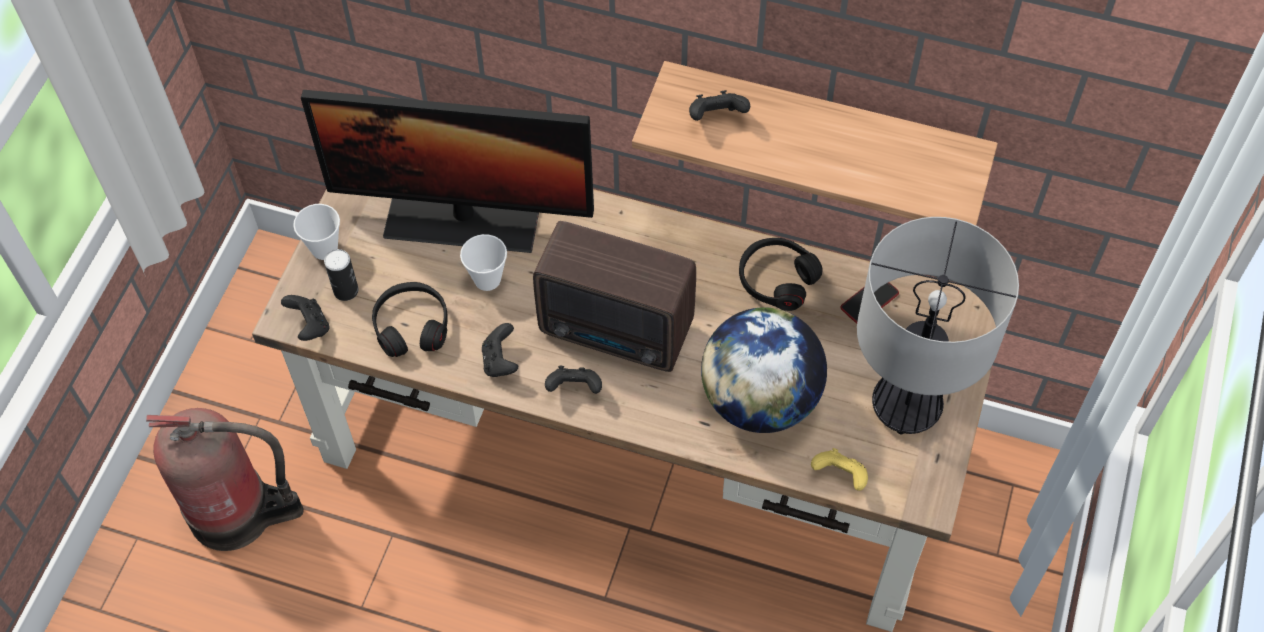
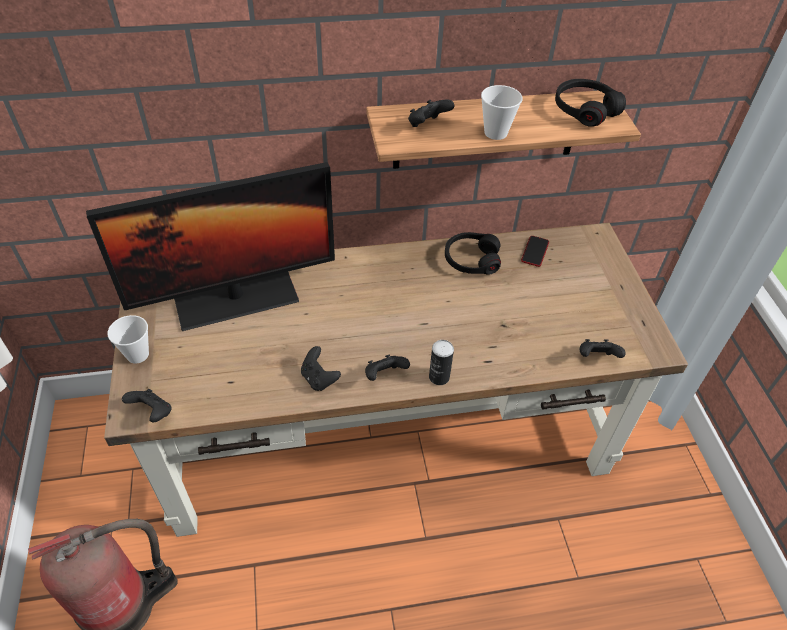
camera: 30 degrees left, 10 degrees down
can [324,249,359,301] -> can moved to [429,340,454,385]
black headphones [372,282,447,357] -> black headphones moved to [555,79,626,127]
cup [460,234,507,291] -> cup moved to [481,85,523,140]
radio [533,221,696,372] -> none
globe [701,307,827,433] -> none
yellow game controller [811,448,868,491] -> black game controller [580,339,625,358]
table lamp [857,217,1019,435] -> none

